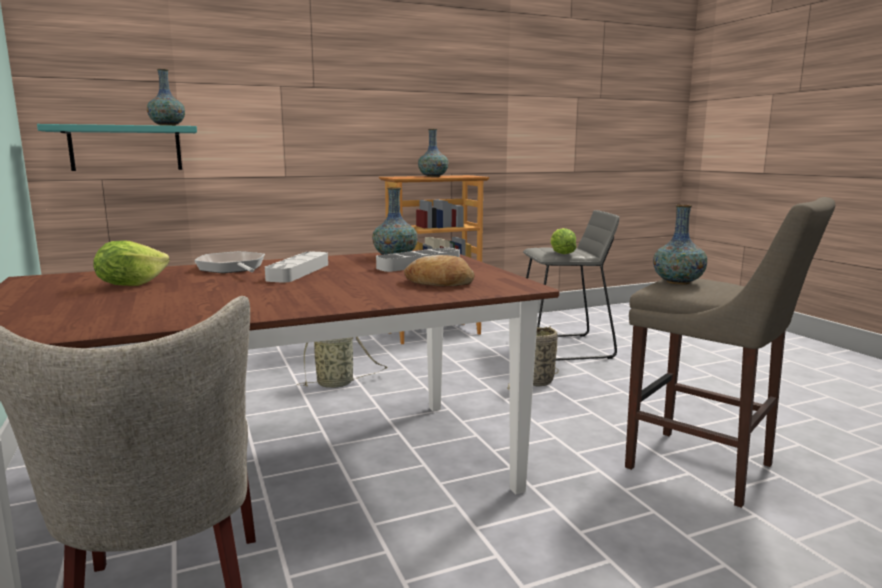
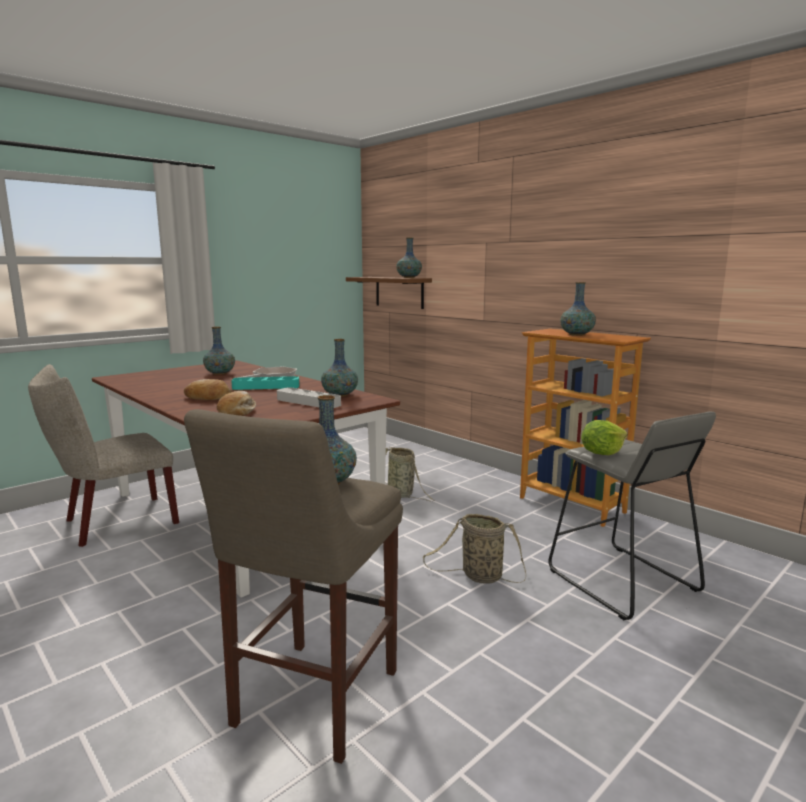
camera: 70 degrees right, 0 degrees up
turquoise shelf [37,124,197,171] -> brown shelf [346,277,432,309]
lettuce [93,241,170,286] -> vase [203,327,235,375]
grey tray [265,252,328,283] -> turquoise tray [231,376,299,390]
none -> bread [184,379,232,400]

